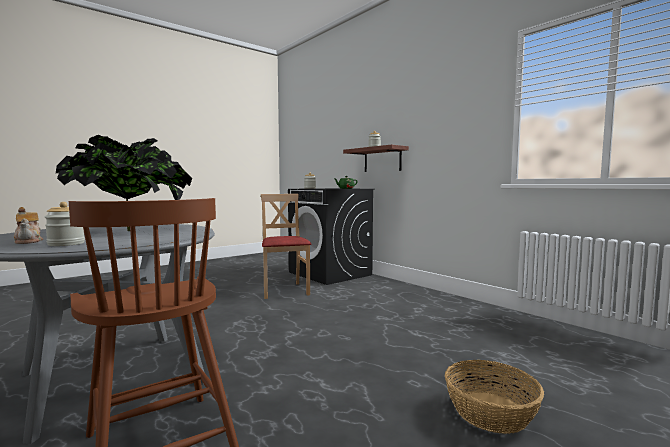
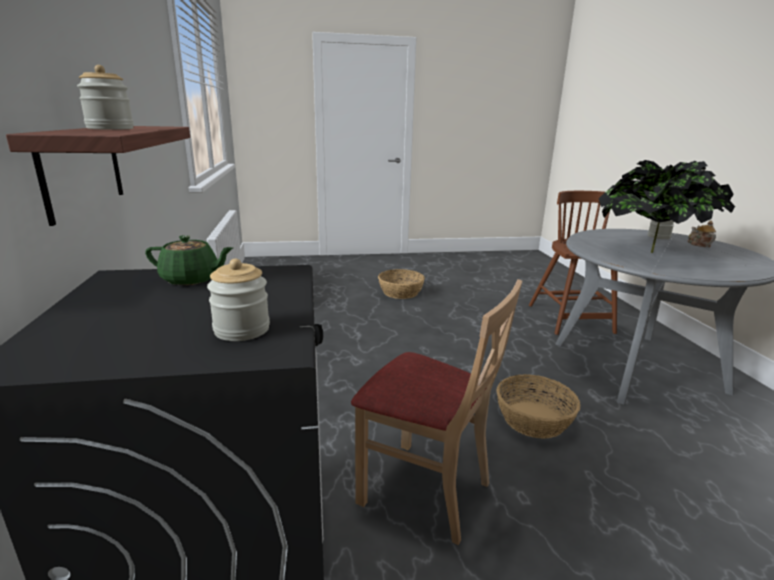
camera: 150 degrees left, 15 degrees up
beige chair [261,194,312,299] -> beige chair turned 75 degrees counterclockwise [351,279,522,545]
none -> basket [497,374,581,439]

